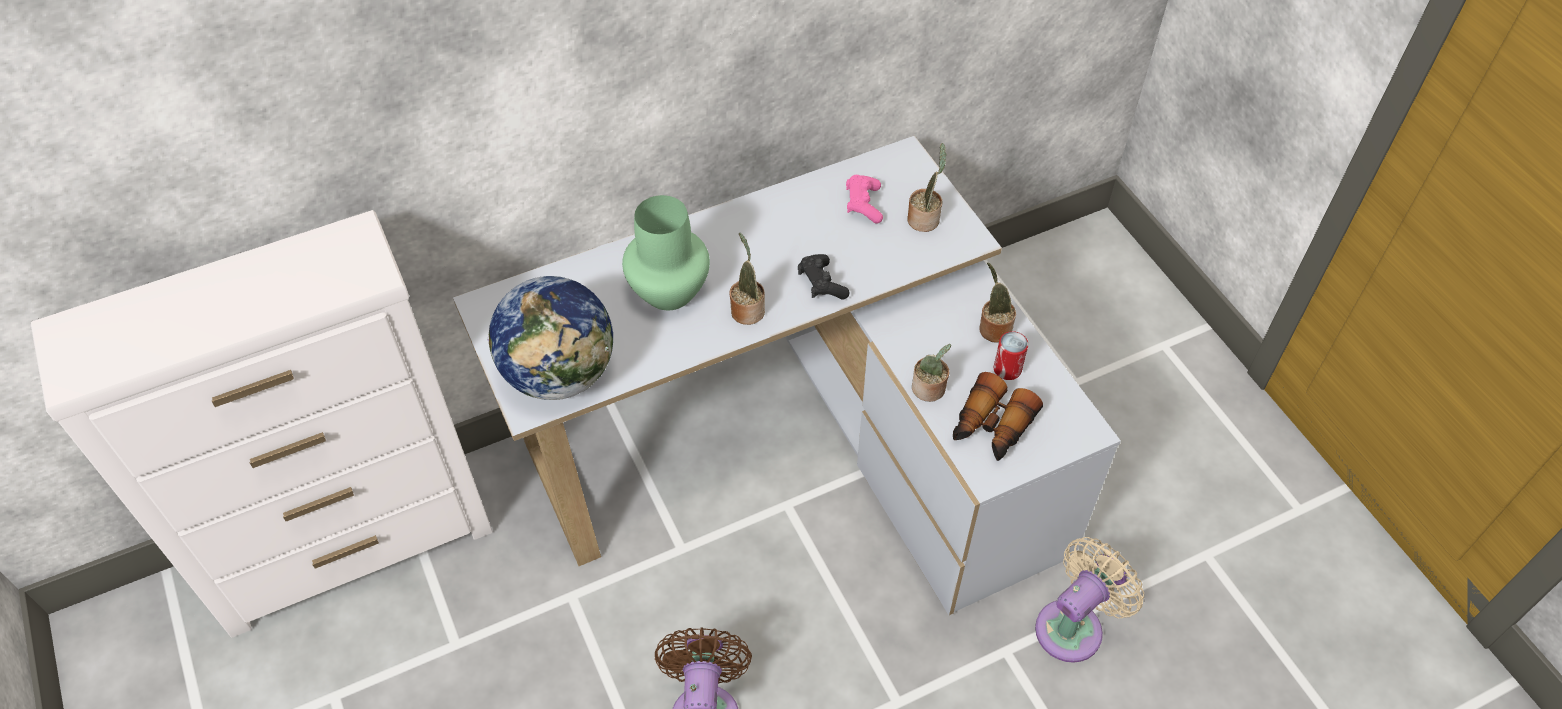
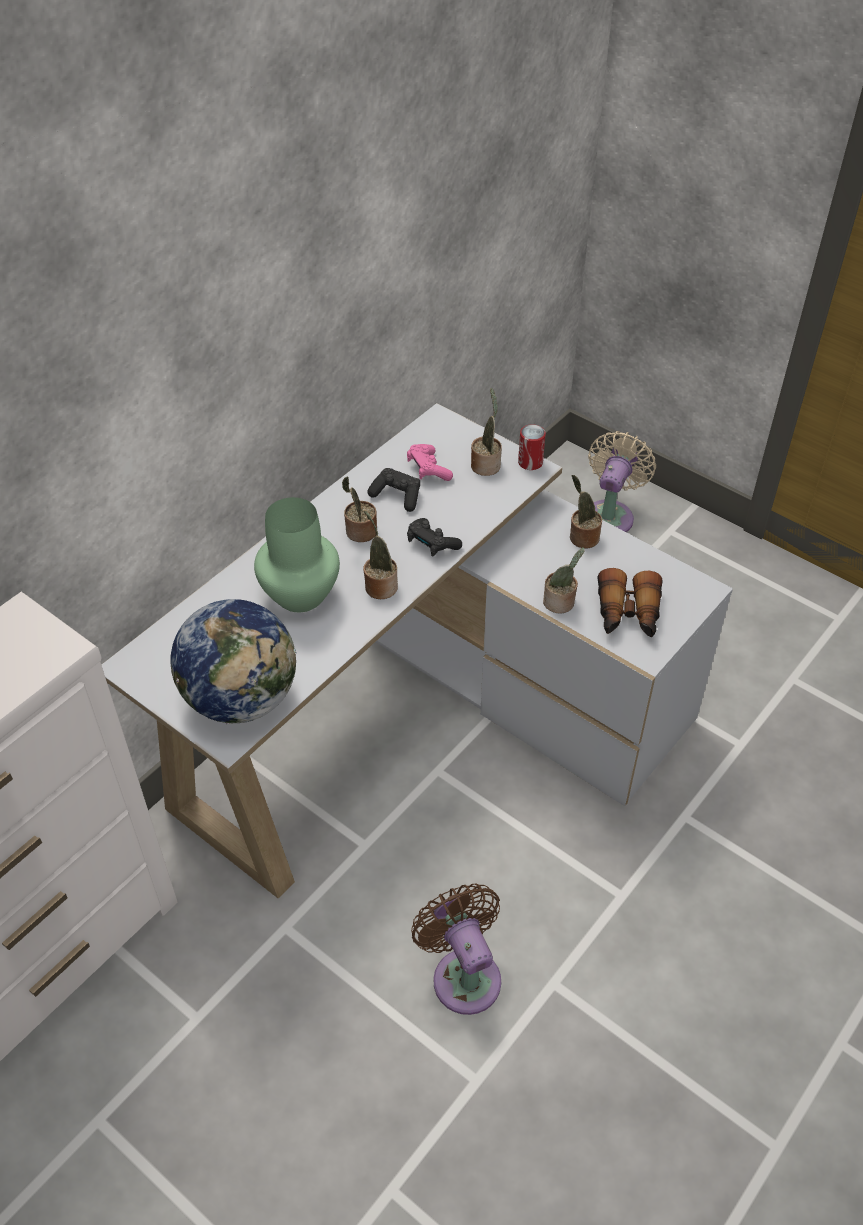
camera: 25 degrees left, 5 degrees down
can [994,331,1028,380] -> can moved to [518,424,546,470]
beige fan [1035,537,1144,663] -> beige fan moved to [588,431,656,532]
none -> potted plant [342,476,377,542]
none -> black game controller [367,468,420,512]

